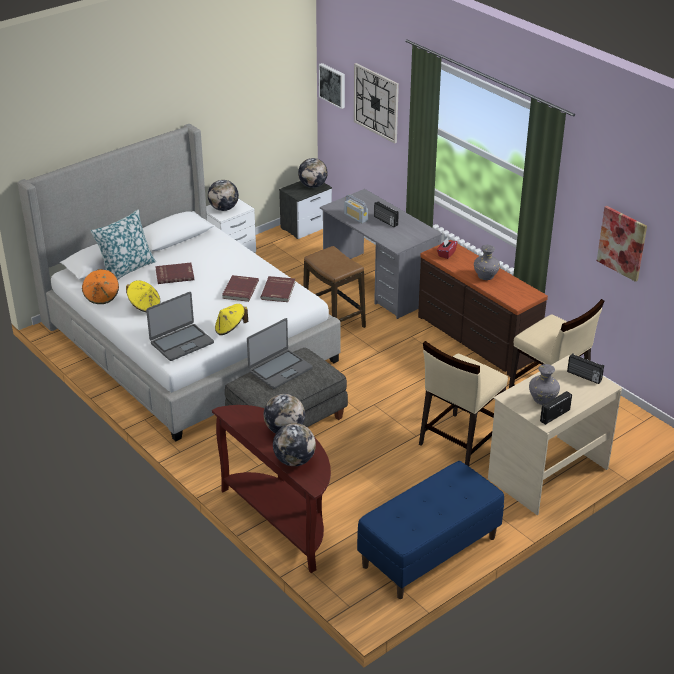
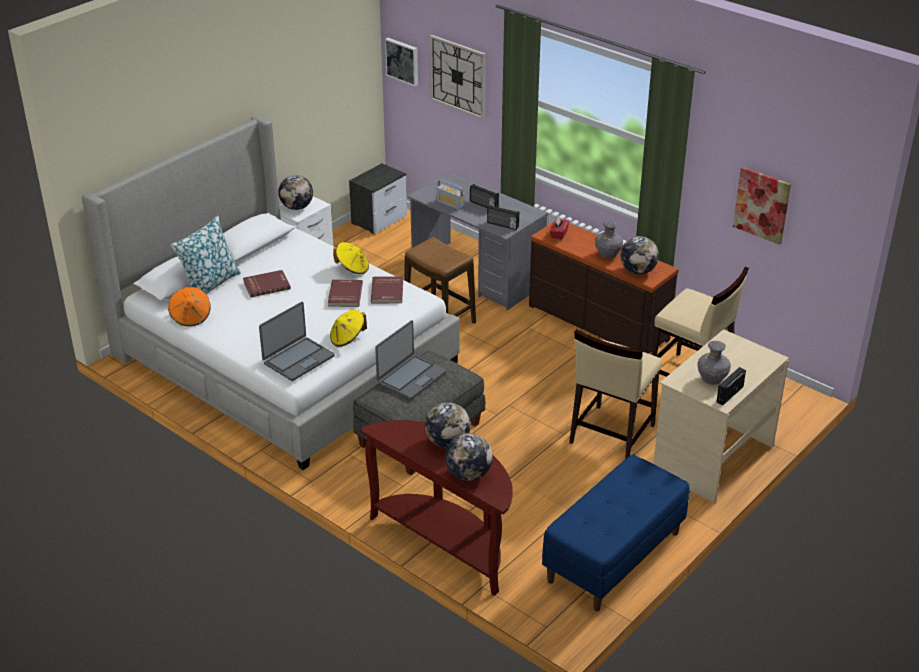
camera: 10 degrees left, 0 degrees up
yellow hat [126,280,160,312] -> yellow hat moved to [333,242,369,274]
globe [298,158,328,188] -> globe moved to [620,236,659,275]
radio [567,353,604,384] -> radio moved to [487,205,519,230]

